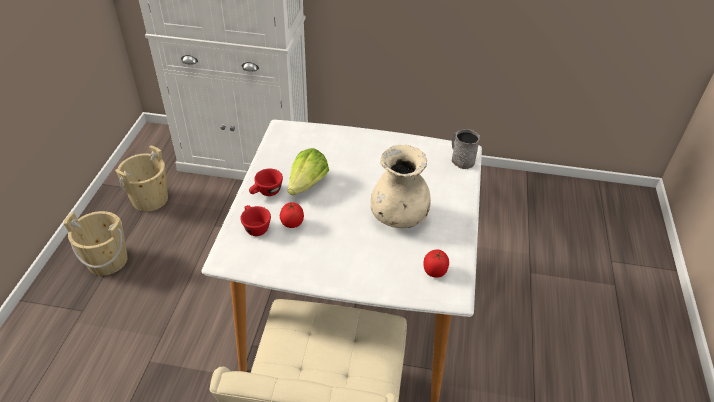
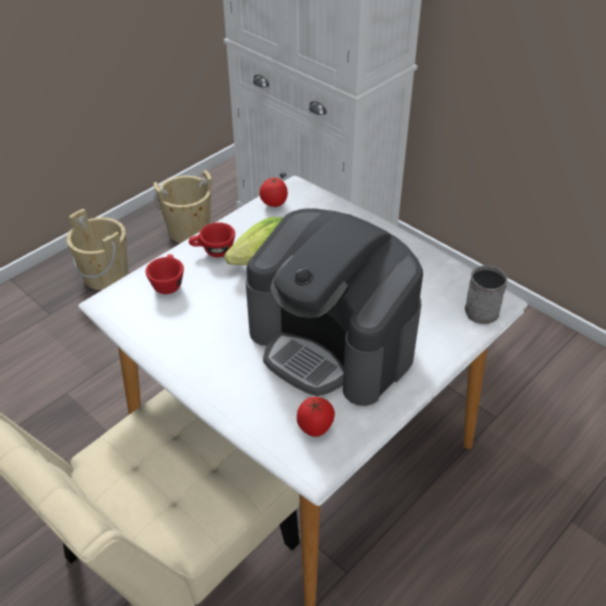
camera: 35 degrees right, 0 degrees up
tomato [280,202,304,228] -> tomato moved to [259,177,288,207]
beige vase [371,145,431,228] -> coffee machine [246,208,423,406]

